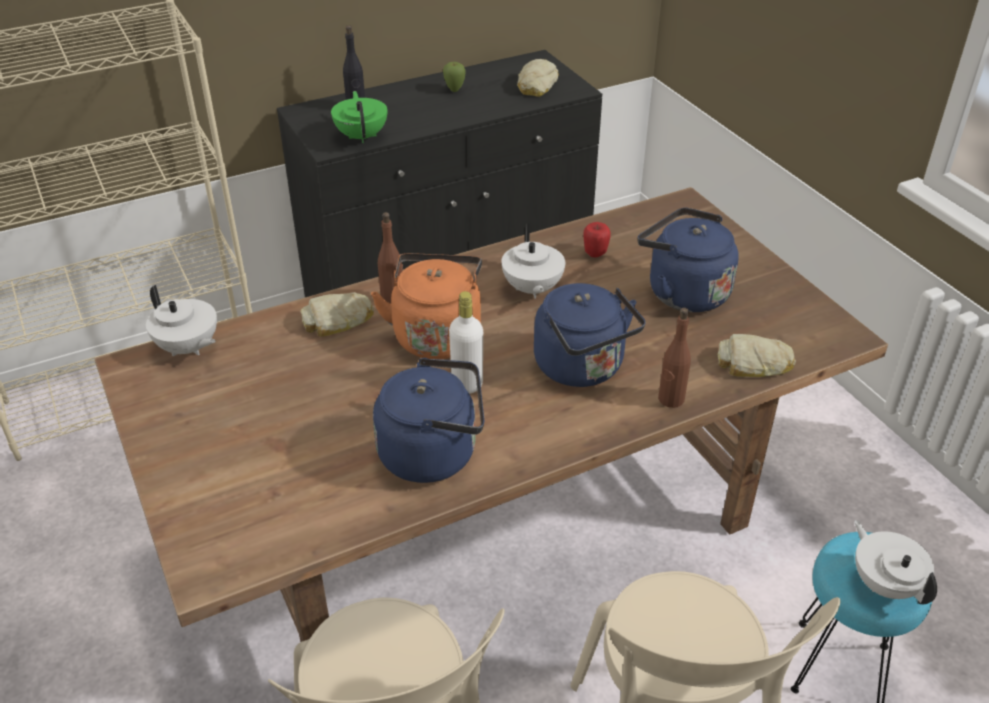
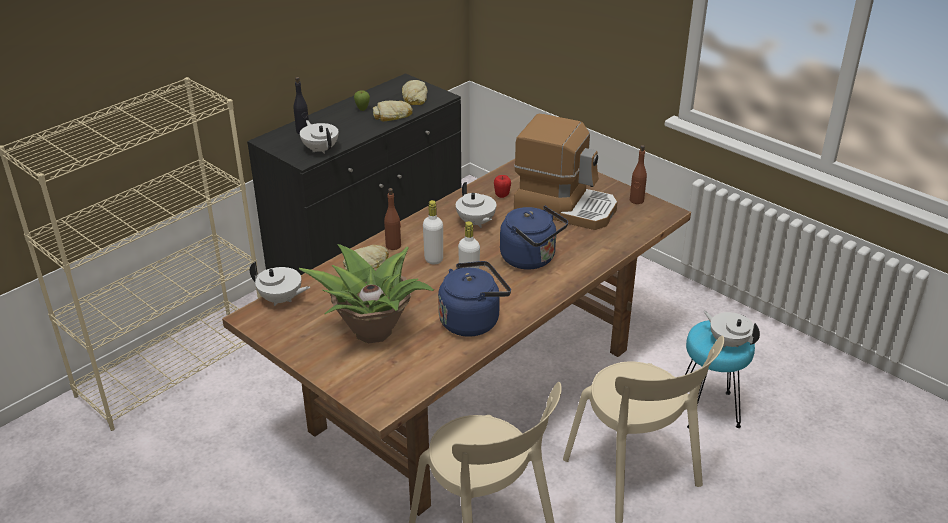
camera: 20 degrees left, 5 degrees down
green teapot [331,91,387,143] -> white teapot [300,120,339,154]
orange kettle [371,253,482,359] -> white bottle [423,200,443,264]
blue kettle [638,208,739,312] -> coffee machine [514,114,617,230]
brown bottle [658,308,691,408] -> brown bottle moved to [630,145,647,204]
bread [718,334,796,377] -> bread moved to [373,100,413,121]
none -> potted plant [299,244,434,344]

